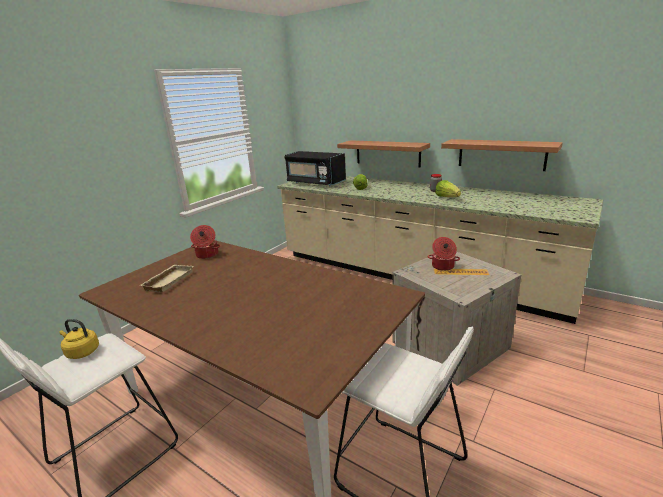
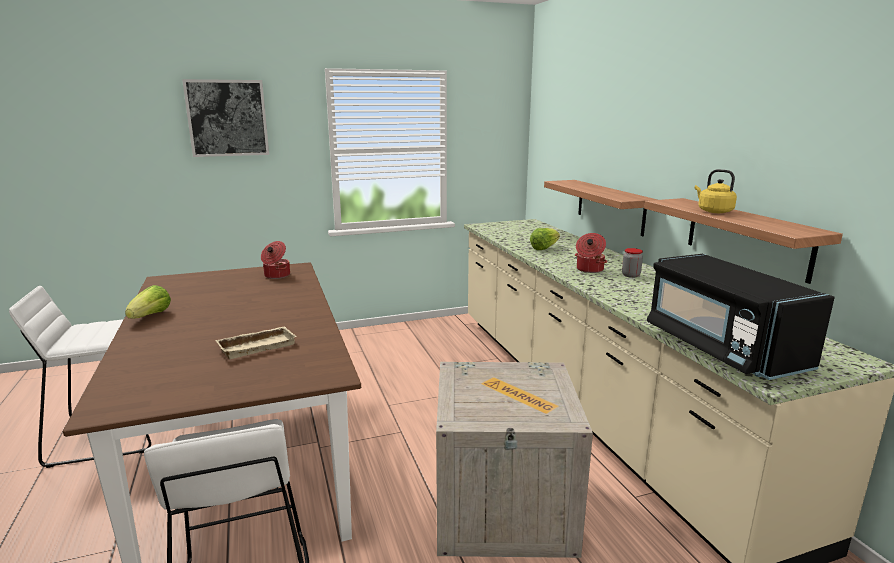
camera: 35 degrees right, 5 degrees down
yellow kettle [59,319,99,359] -> yellow kettle moved to [695,169,737,213]
beige tray [139,265,193,293] -> beige tray moved to [216,326,297,359]
black microwave [284,151,346,186] -> black microwave moved to [647,254,835,380]
cooking pot [428,237,460,271] -> cooking pot moved to [575,233,607,273]
lettuce [435,180,461,197] -> lettuce moved to [125,285,171,319]
none -> picture [182,79,269,157]

